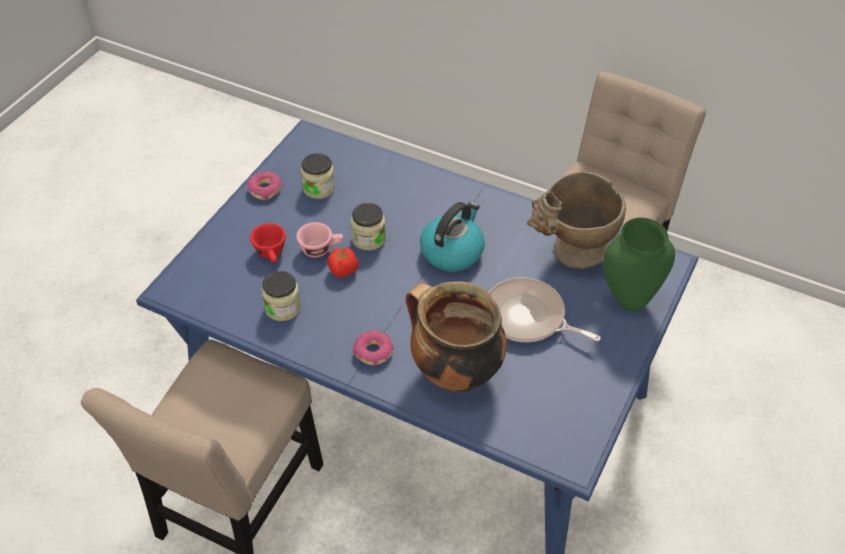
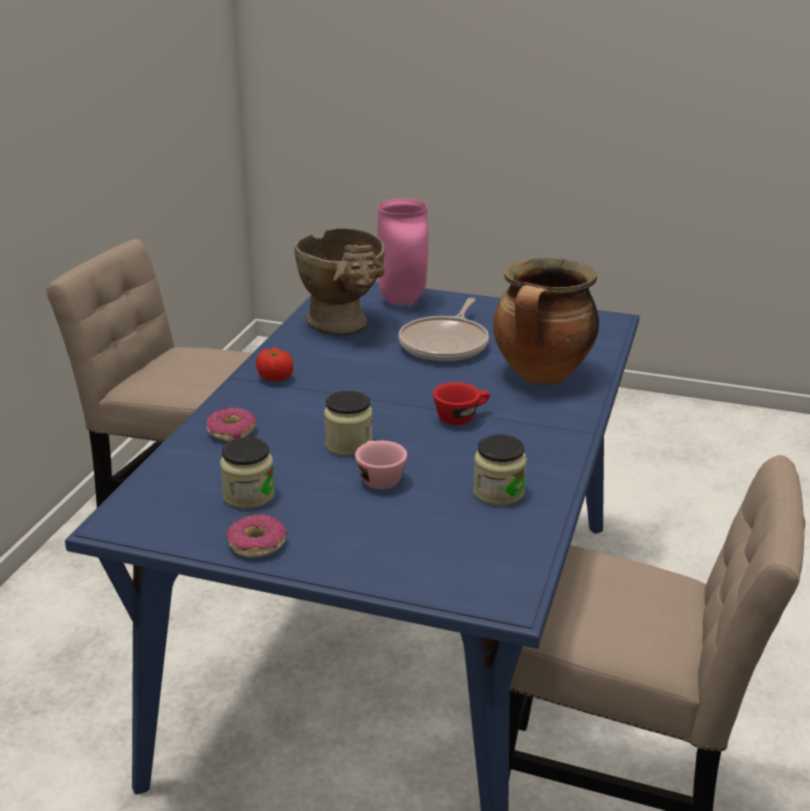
camera: 100 degrees left, 20 degrees down
red cup [250,223,286,263] -> red cup moved to [433,382,490,425]
tomato [327,247,359,278] -> tomato moved to [256,348,293,382]
donut [353,330,394,365] -> donut moved to [207,407,257,442]
kettle [420,202,485,271] -> none
green vase [603,217,675,311] -> pink vase [377,199,429,305]

